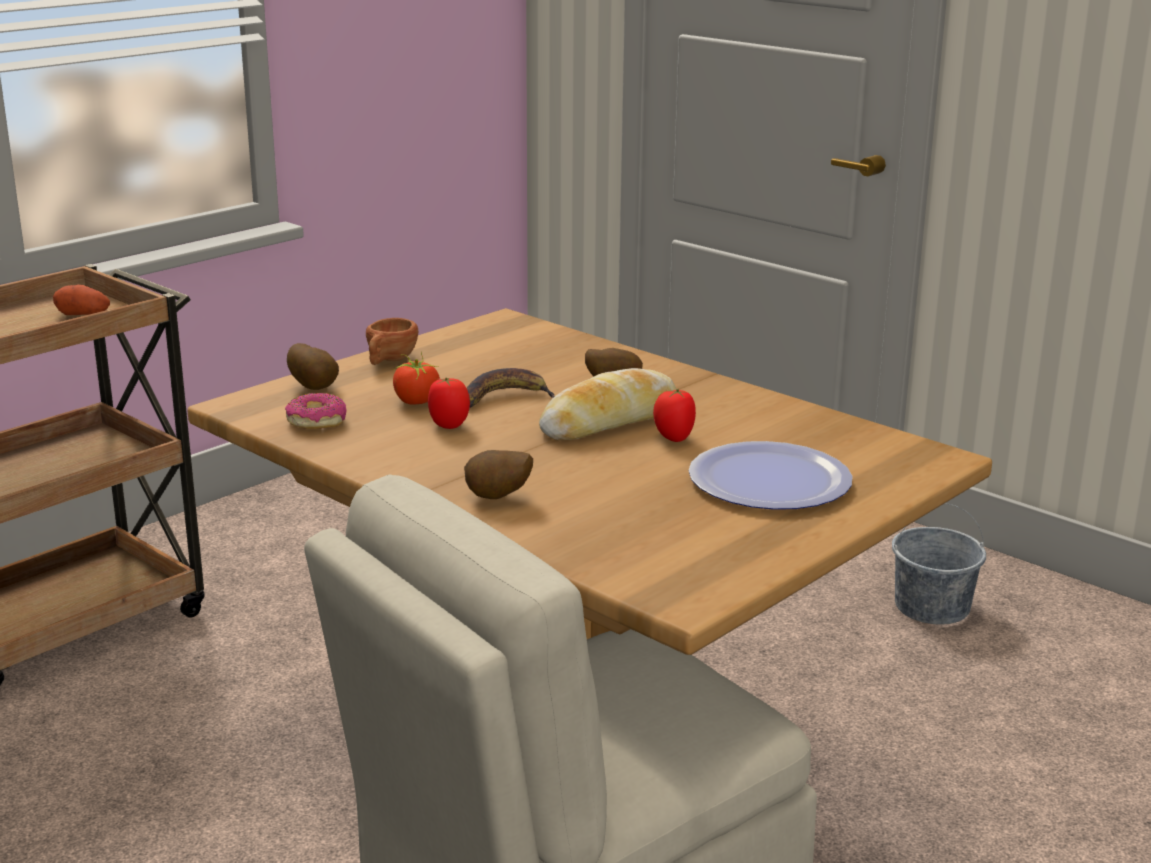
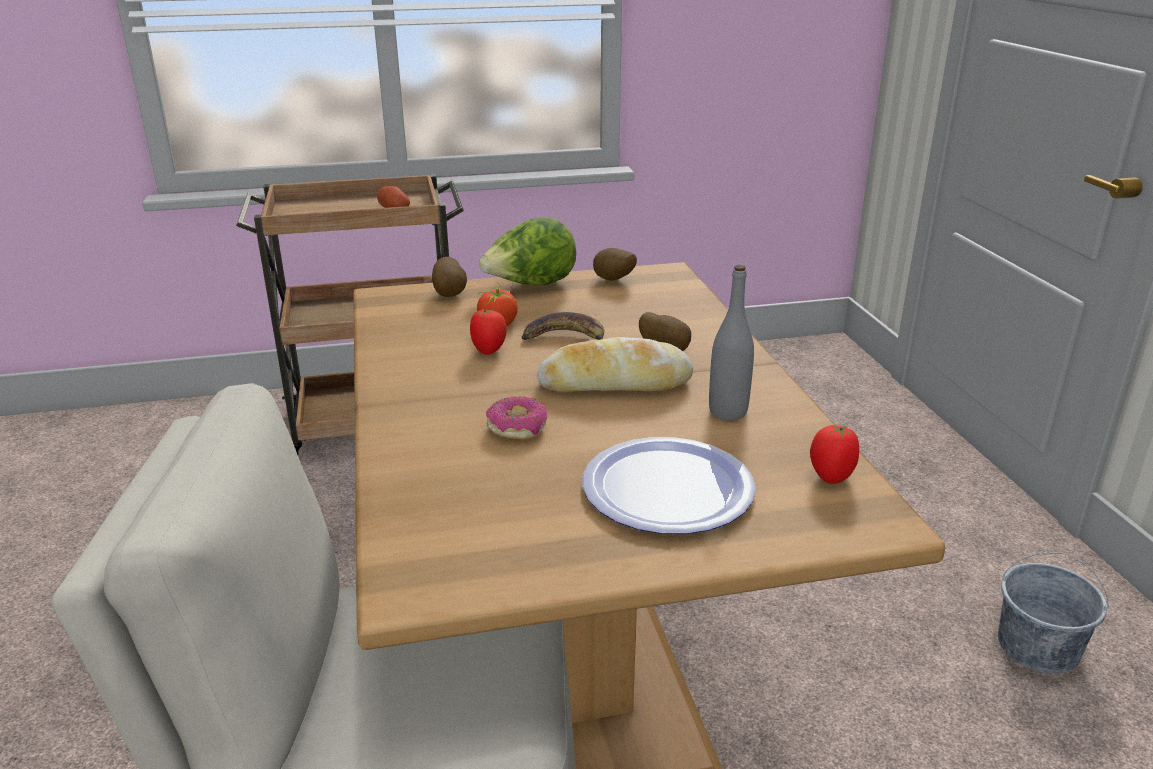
camera: 35 degrees right, 5 degrees up
donut [285,393,346,429] -> donut moved to [486,396,547,440]
brown cup [366,318,418,365] -> lettuce [479,218,576,286]
potato [464,450,533,499] -> potato moved to [593,248,637,281]
tomato [653,388,696,442] -> tomato moved to [810,425,859,484]
none -> grey bottle [709,265,754,420]

